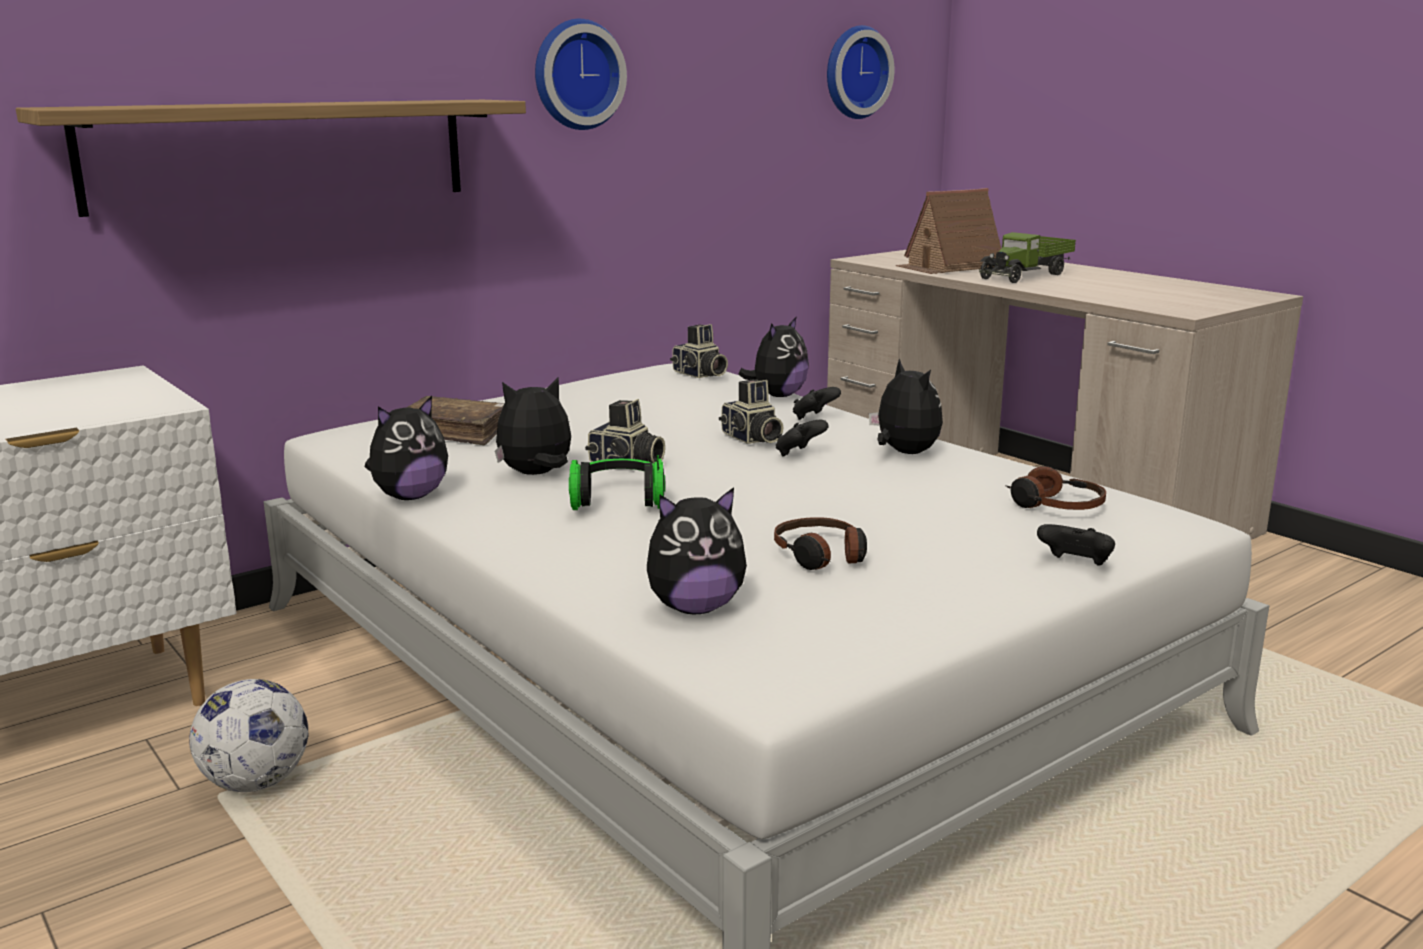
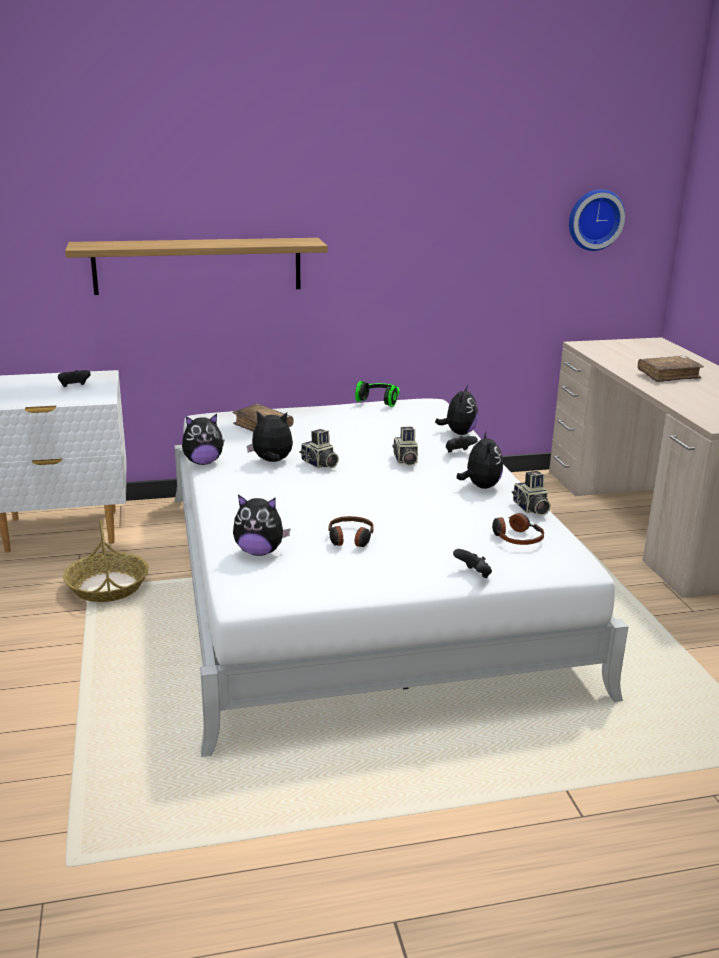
camera: 25 degrees right, 5 degrees up
football [189,679,308,792] -> basket [63,519,149,602]
wall clock [535,19,627,130] -> none
headphones [569,455,665,510] -> headphones moved to [355,381,400,407]
camera [670,324,728,378] -> camera moved to [512,471,551,516]
plush toy [738,316,809,397] -> plush toy turned 45 degrees counterclockwise [435,385,478,435]
black game controller [776,420,829,457] -> black game controller moved to [58,370,91,387]
toy house [895,188,1002,274] -> none
toy truck [979,232,1076,283] -> brown book [638,356,704,382]

